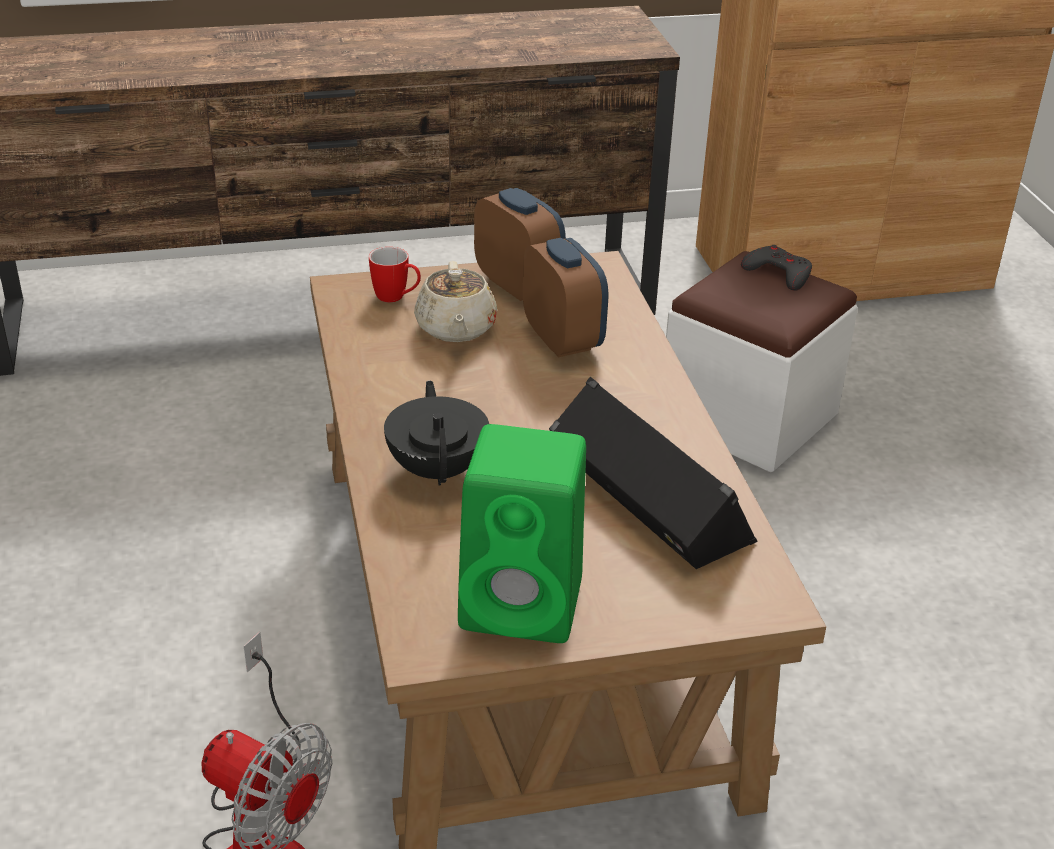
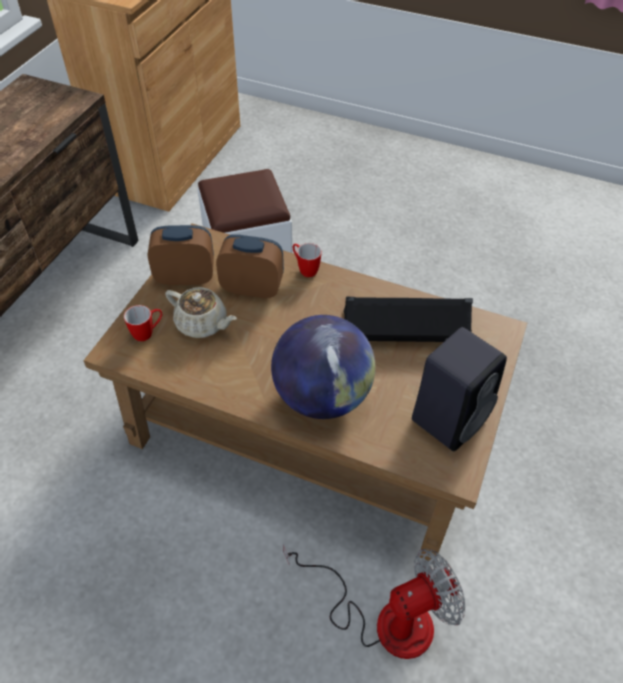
camera: 55 degrees left, 15 degrees up
black teapot [384,380,489,485] -> globe [271,315,376,419]
green speaker [458,424,586,643] -> black speaker [412,327,507,451]
grey game controller [741,245,812,291] -> none
none -> mug [293,243,321,277]

